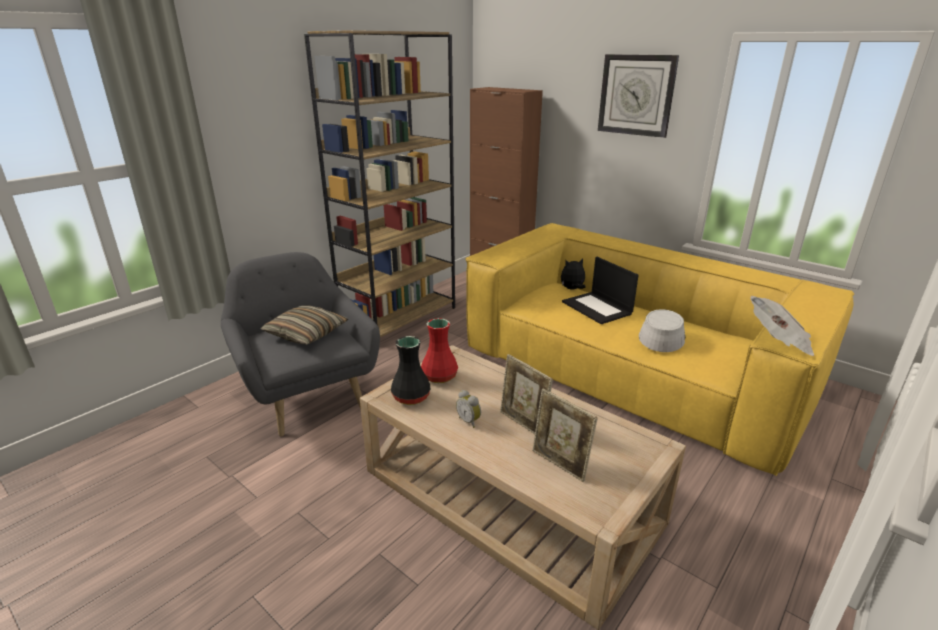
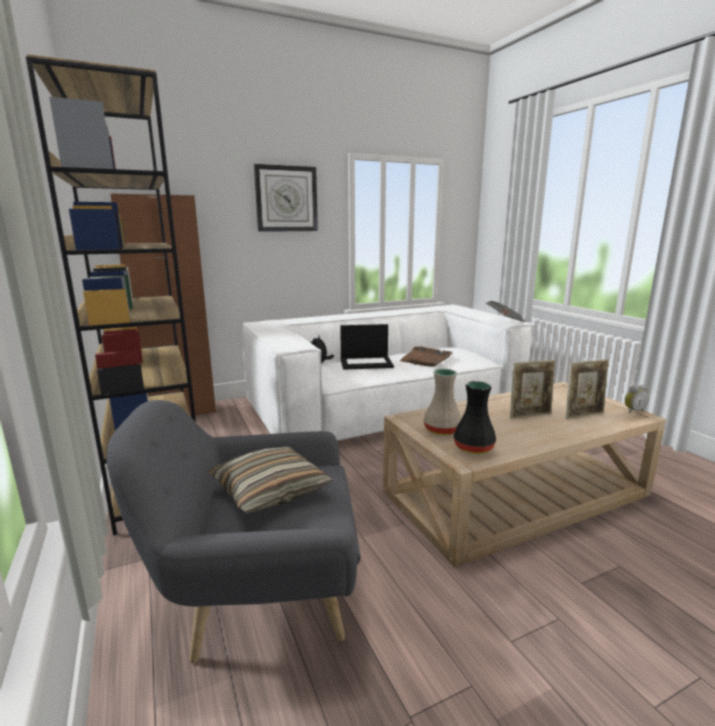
camera: 65 degrees left, 10 degrees down
red vase [421,318,458,383] -> beige vase [423,369,461,435]
alarm clock [456,390,481,428] -> alarm clock moved to [624,385,649,414]
yellow sofa [465,223,854,476] -> white sofa [242,305,535,441]
grey hat [639,309,686,352] -> brown tray [400,346,453,367]

